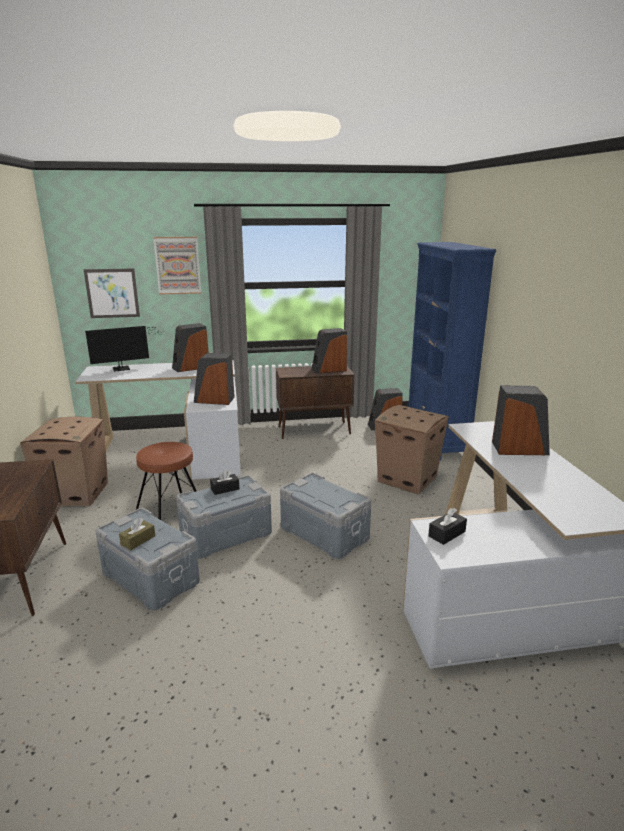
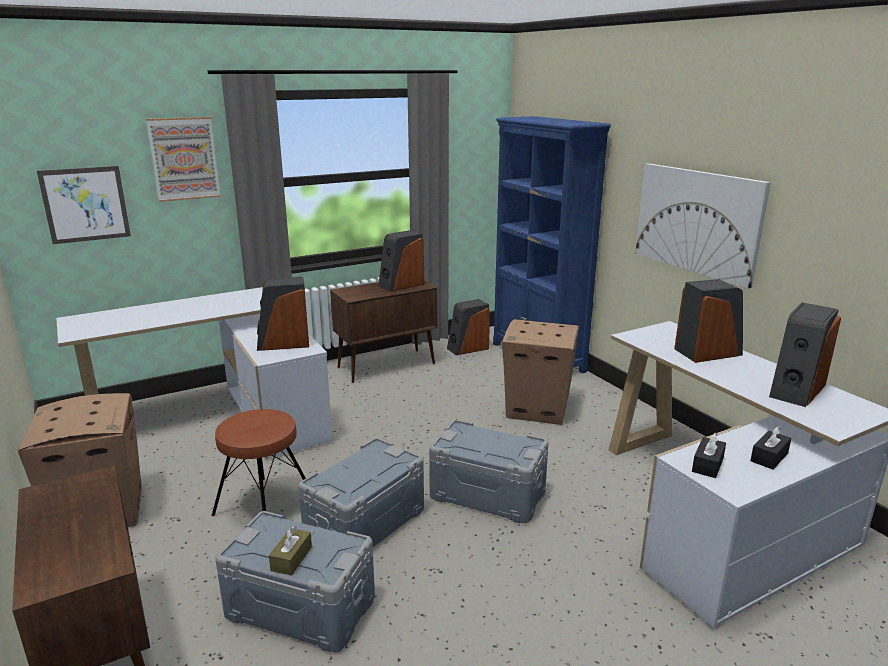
camera: 20 degrees left, 0 degrees up
monitor [85,326,163,372] -> none
speaker [172,323,209,372] -> speaker moved to [769,302,841,407]
black tissue box [210,470,239,495] -> black tissue box moved to [750,426,791,470]
none -> picture [635,163,771,289]

